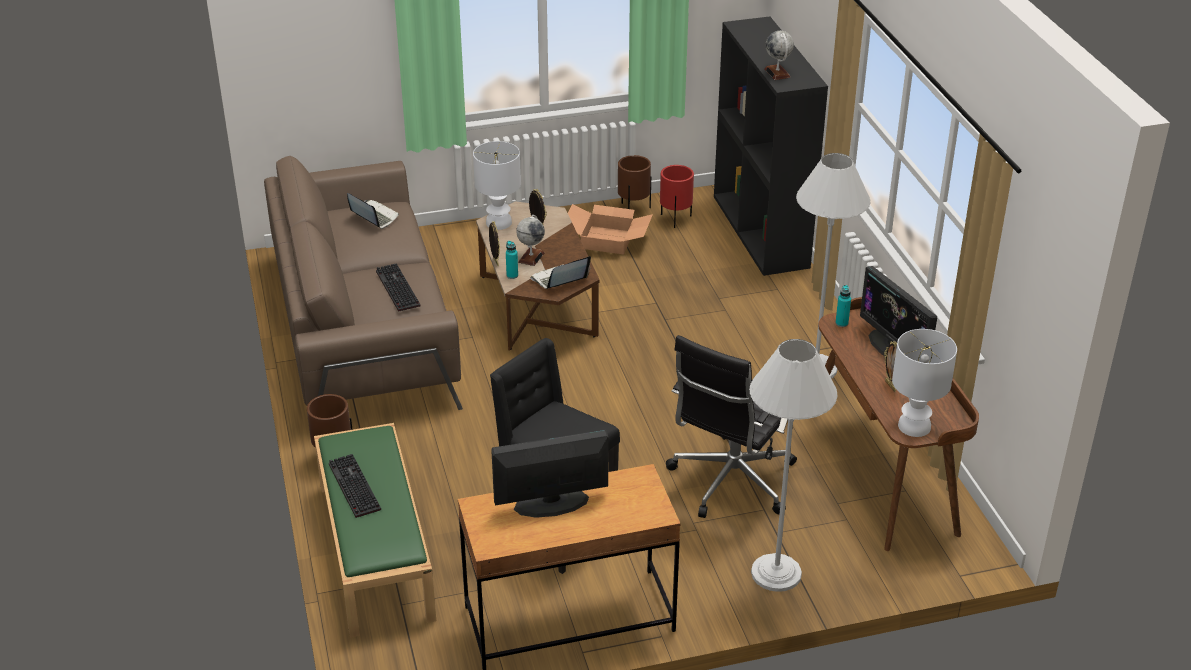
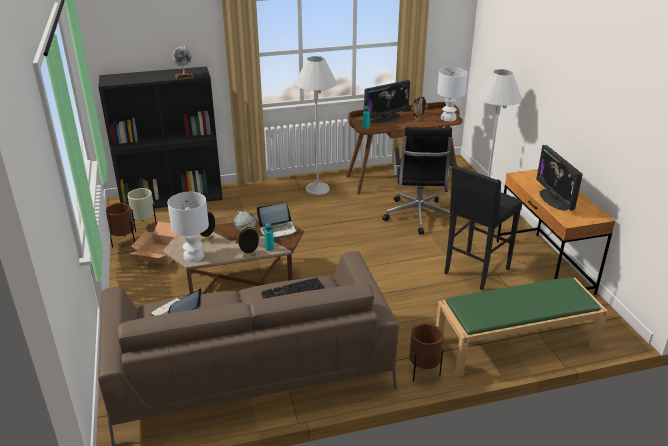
camera: 90 degrees left, 5 degrees down
keyboard [329,454,381,518] -> none
laptop [531,256,591,289] -> laptop turned 75 degrees counterclockwise [257,203,298,239]
red planter [660,165,694,228] -> beige planter [127,188,157,232]
black office chair [666,335,797,518] -> black office chair turned 60 degrees clockwise [382,126,454,235]

